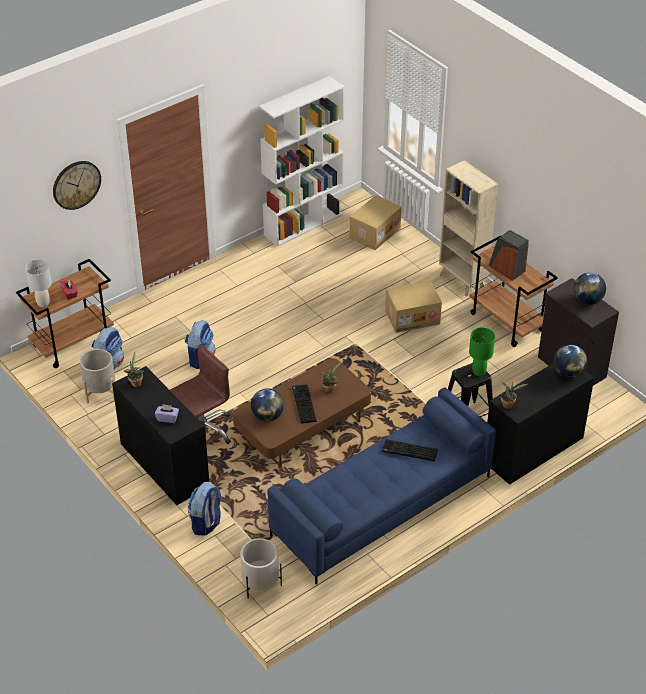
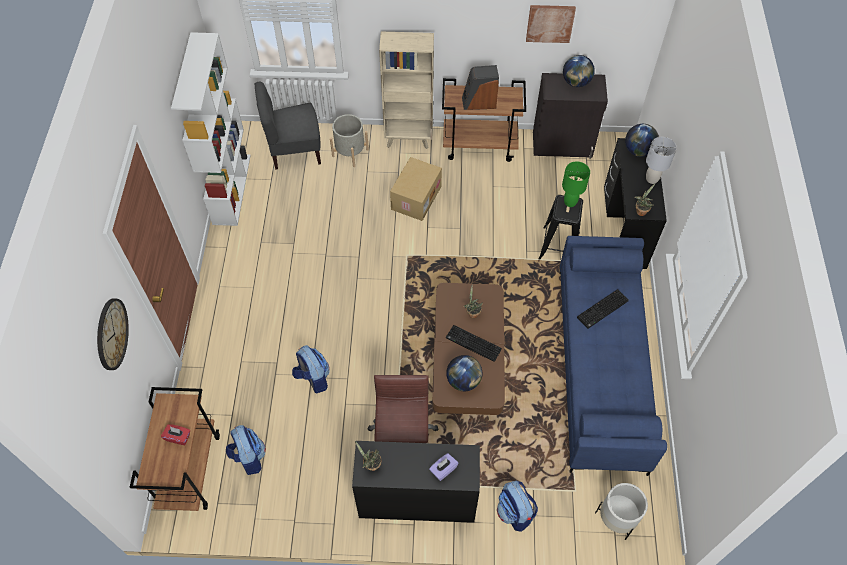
camera: 50 degrees left, 15 degrees up
grey table lamp [25,260,52,307] -> grey table lamp moved to [646,137,677,184]
grey planter [80,349,115,403] -> grey planter moved to [330,114,369,167]
cardboard box [350,195,402,250] -> grey chair [255,82,321,170]
none -> picture [526,5,576,43]

